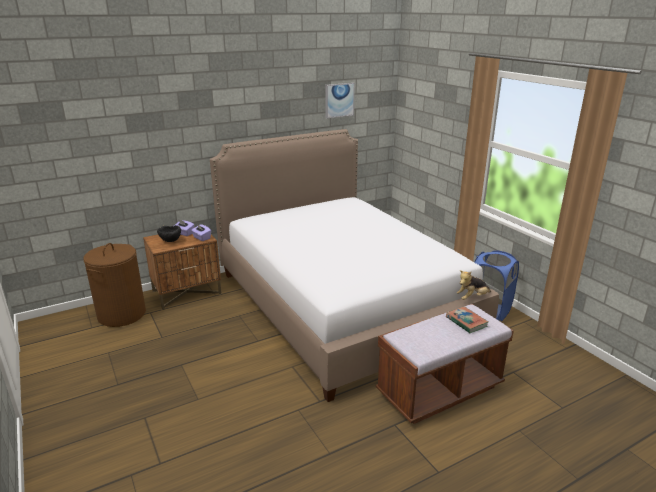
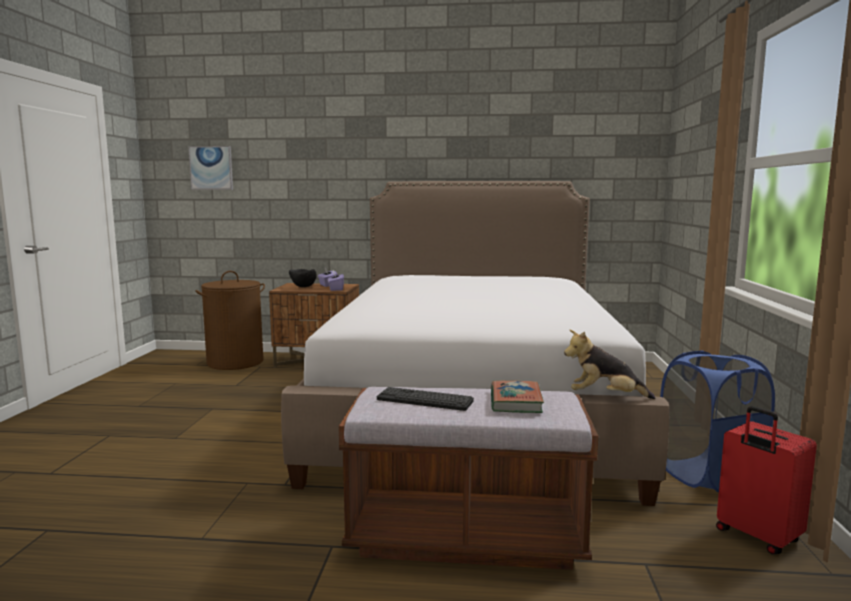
camera: 35 degrees right, 15 degrees down
picture [325,83,355,118] -> picture moved to [188,146,233,190]
none -> keyboard [377,387,474,411]
none -> red suitcase [716,406,817,554]

